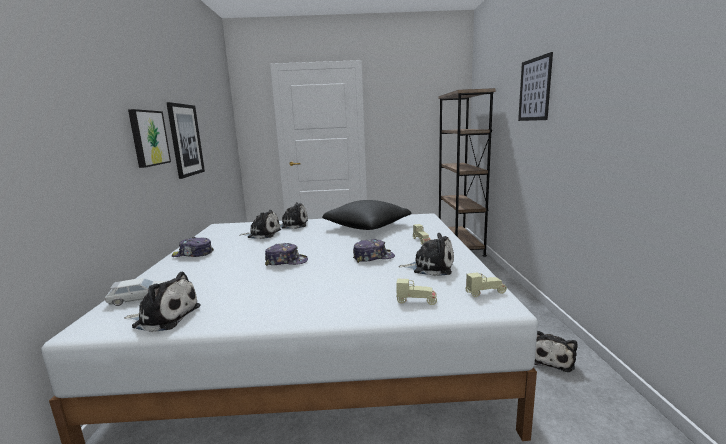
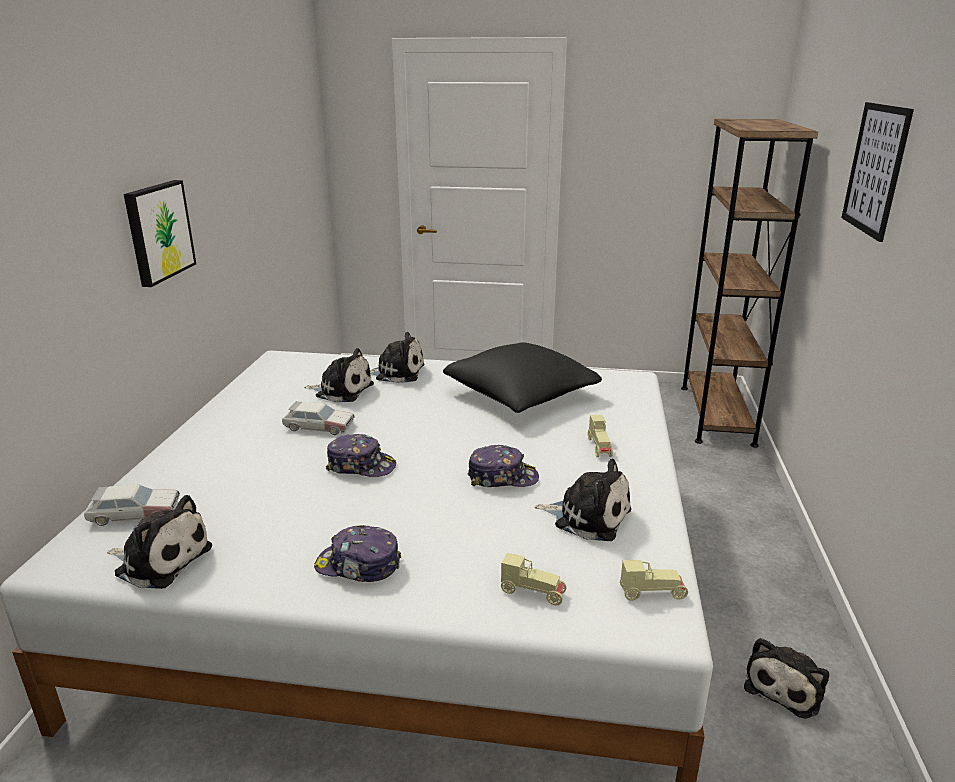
camera: 10 degrees right, 10 degrees up
picture [166,102,205,179] -> none
cap [172,237,214,257] -> cap moved to [314,525,401,582]
none -> toy car [282,401,355,435]

